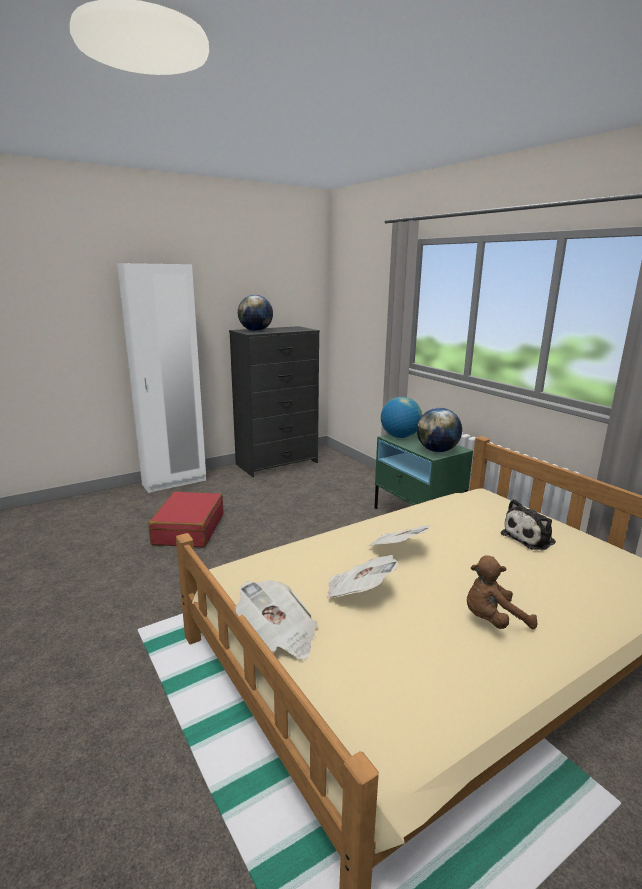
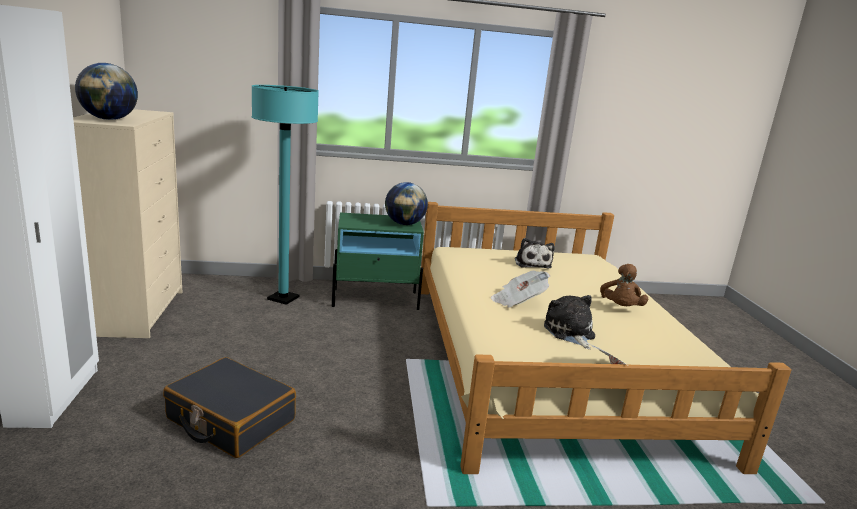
camera: 65 degrees left, 0 degrees up
red suitcase [149,492,223,547] -> black suitcase [163,357,296,458]
black dresser [229,326,320,477] -> beige dresser [73,109,182,338]
newspaper [327,555,398,598] -> plush toy [544,295,595,349]
globe [381,397,422,438] -> none
none -> turquoise floor lamp [252,85,319,305]

